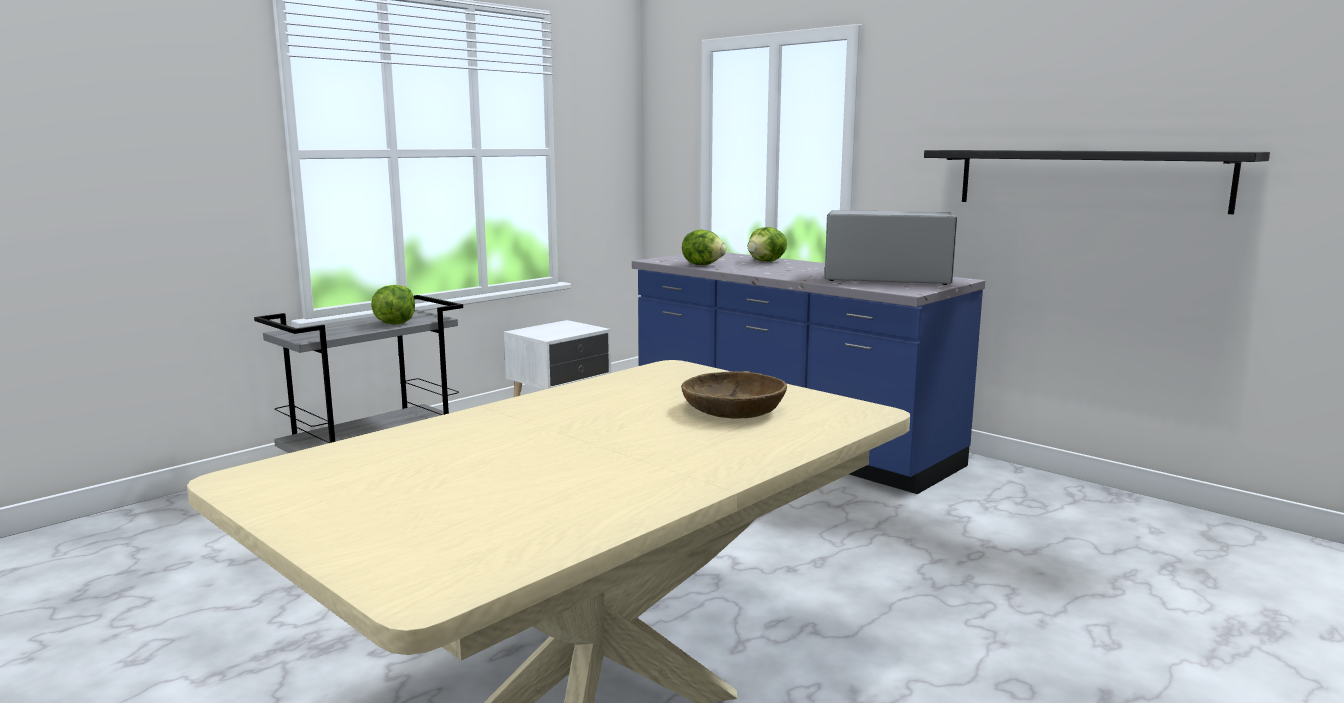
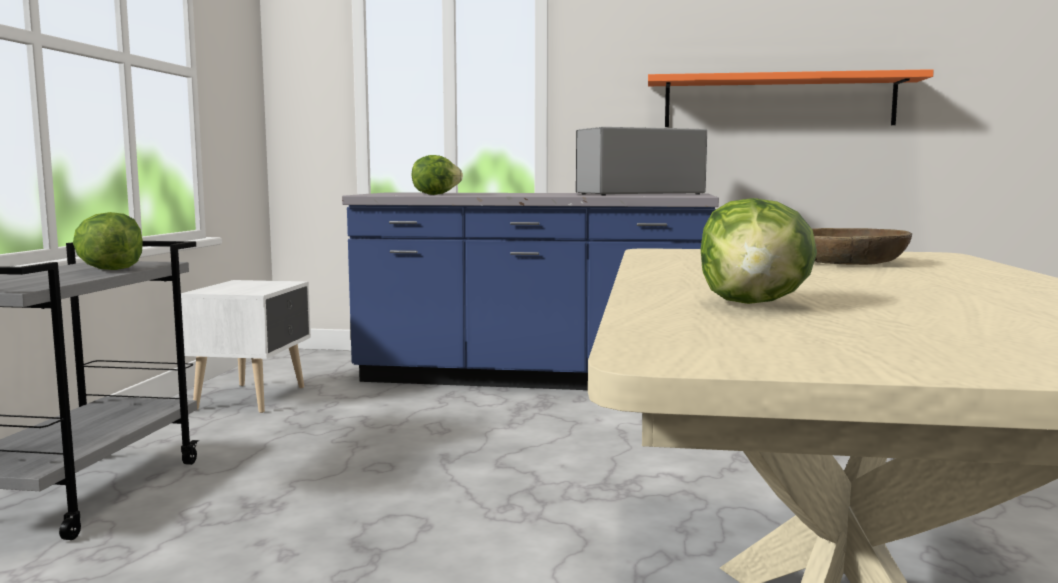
camera: 35 degrees left, 5 degrees down
lettuce [748,227,787,262] -> lettuce moved to [701,198,817,304]
black shelf [924,150,1270,214] -> orange shelf [648,69,934,127]

